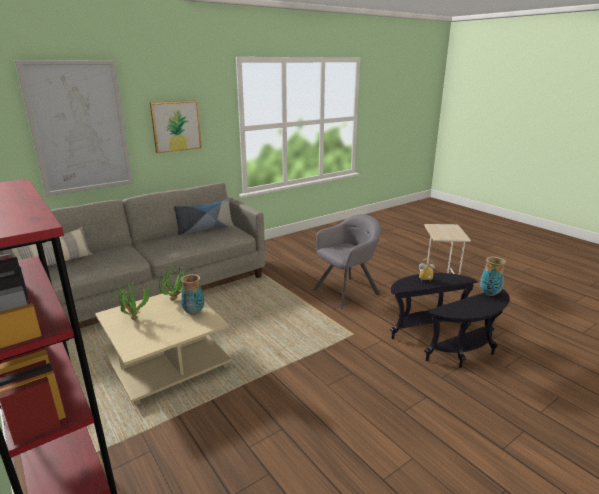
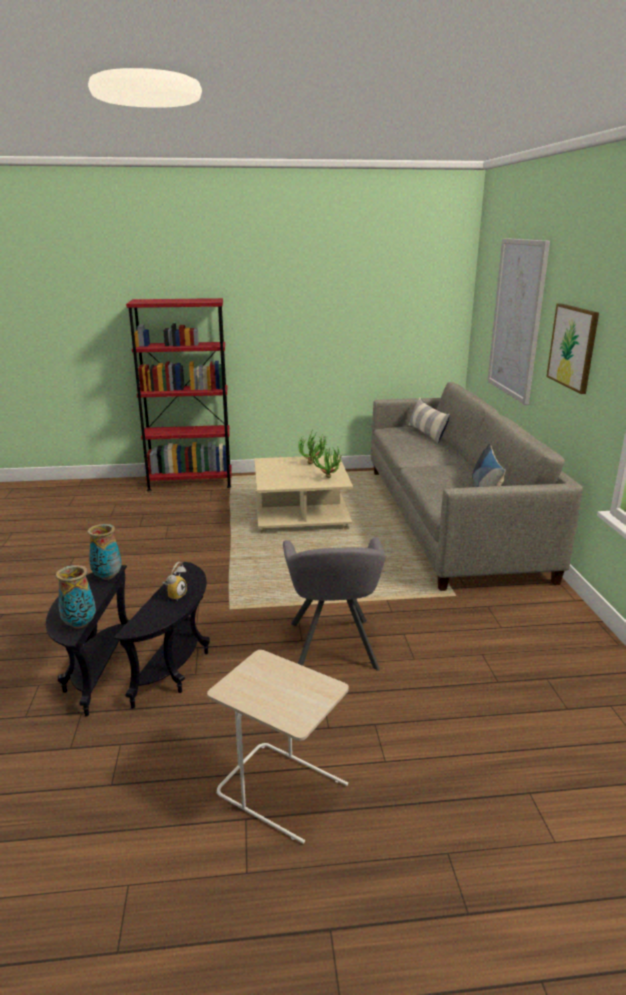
camera: 120 degrees right, 0 degrees up
vase [181,274,204,315] -> vase moved to [88,524,122,580]

